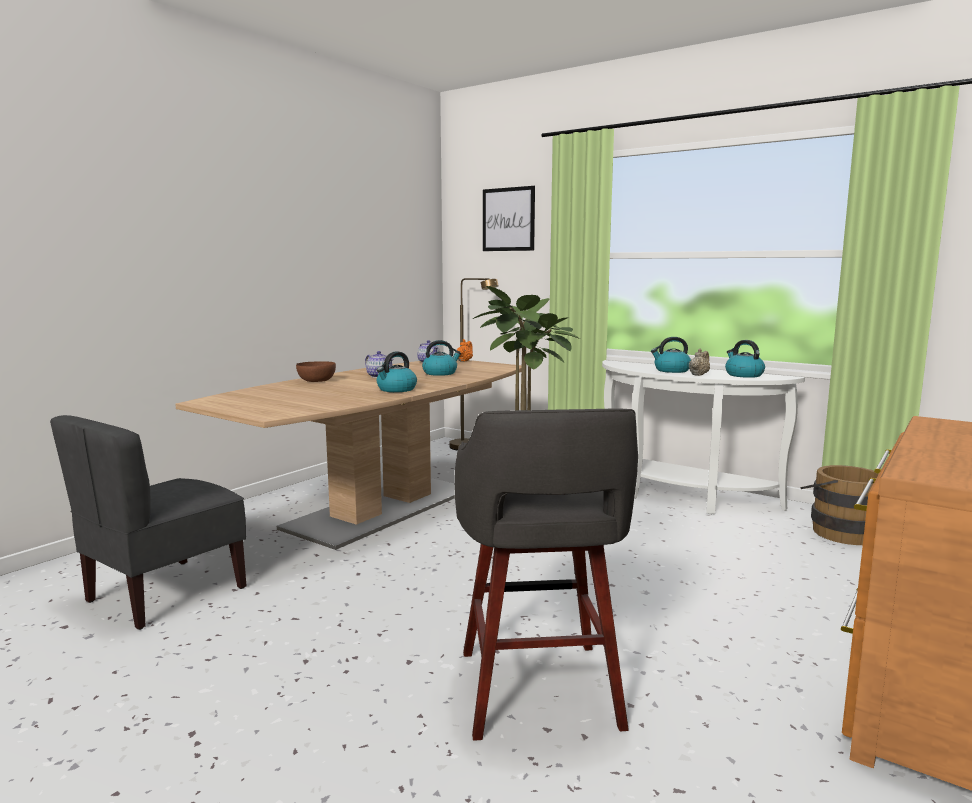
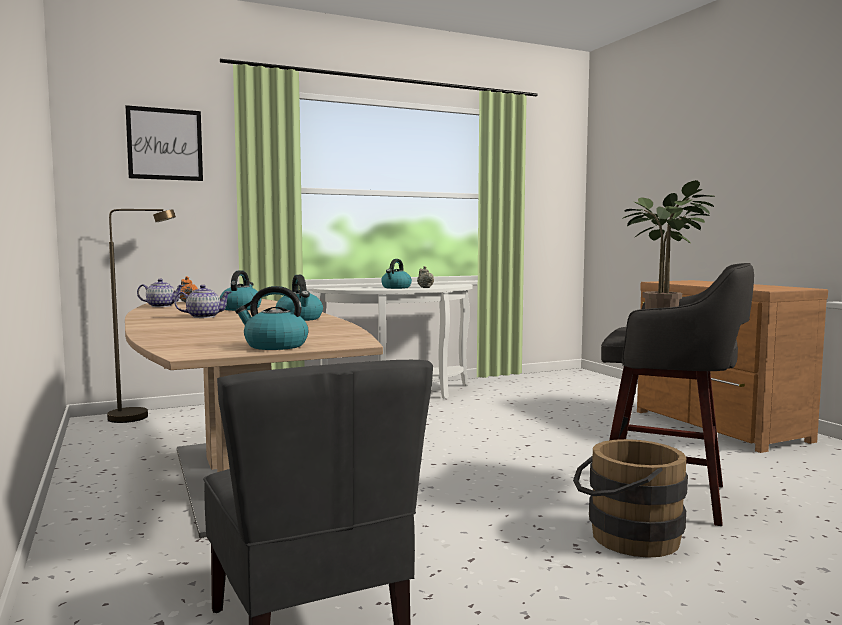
camera: 60 degrees left, 5 degrees down
brown bowl [296,361,336,382] -> none
kettle [725,340,765,378] -> kettle moved to [235,286,308,350]
brown bucket [800,465,879,545] -> brown bucket moved to [573,439,688,558]

